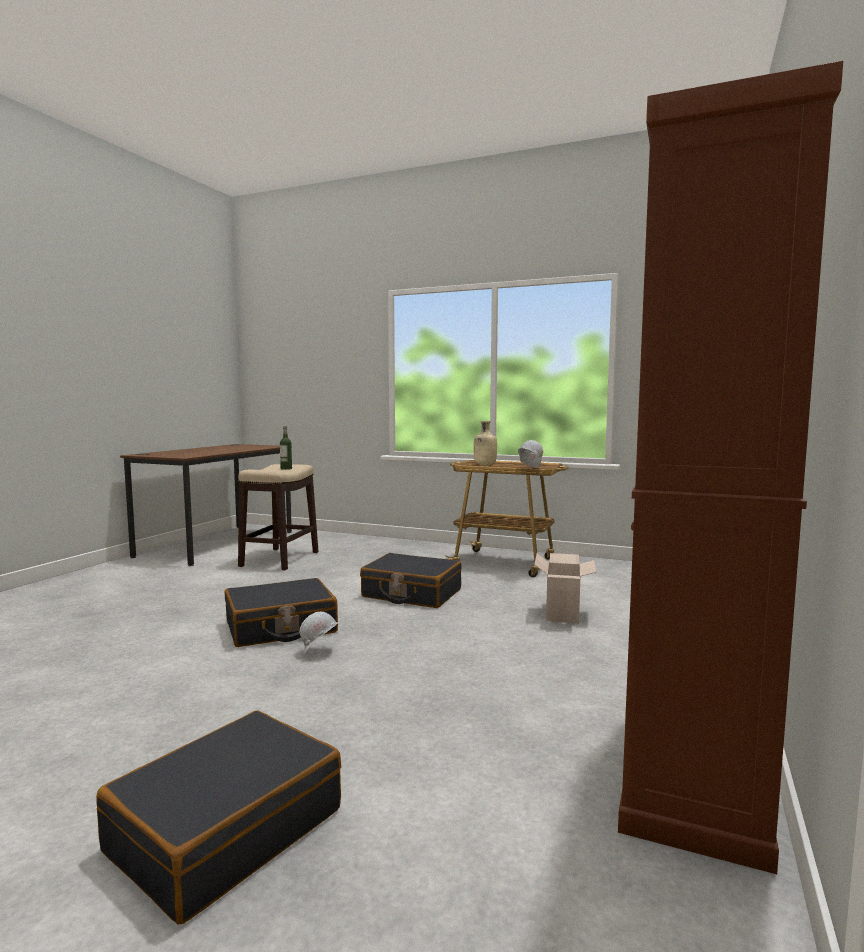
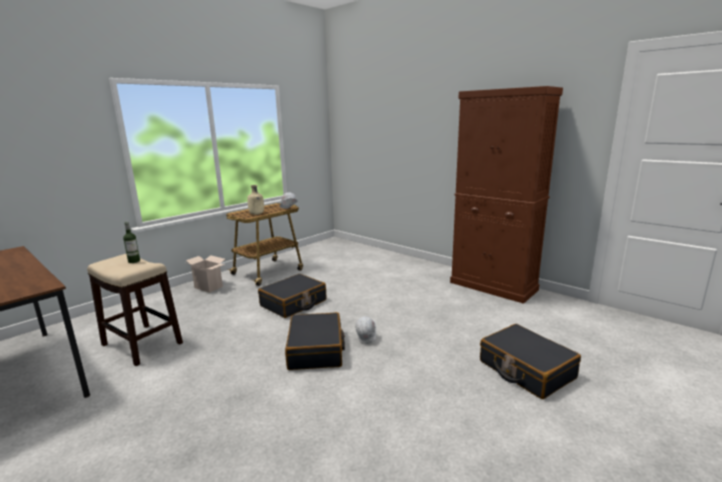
camera: 70 degrees left, 10 degrees up
cardboard box [534,553,596,624] -> cardboard box moved to [184,255,225,293]

